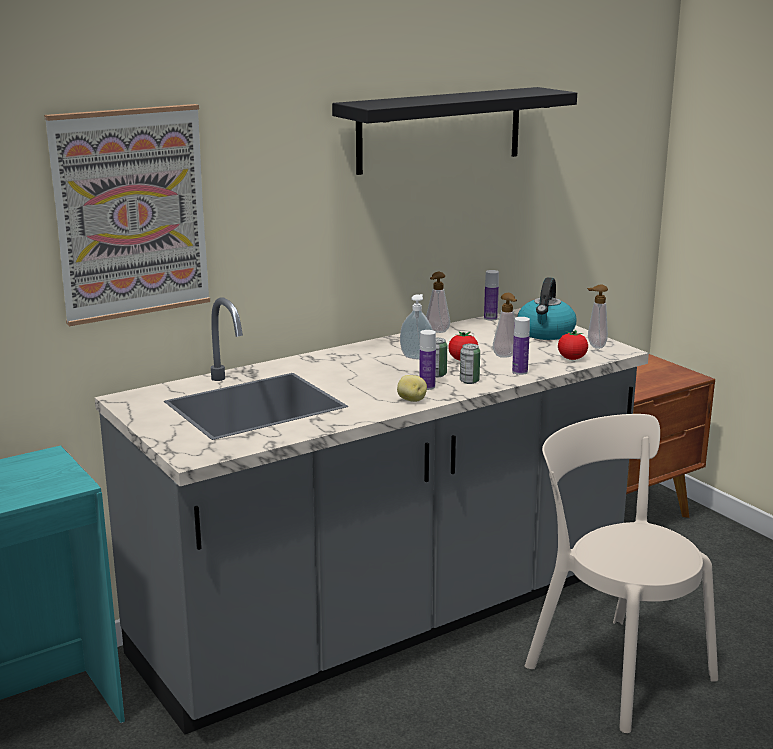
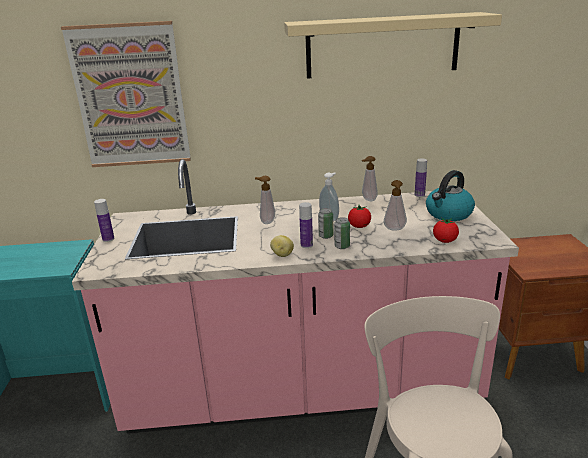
camera: 30 degrees right, 5 degrees up
grey counter [95,297,649,735] -> pink counter [72,159,519,434]
black shelf [332,87,577,175] -> beige shelf [284,12,502,79]
bottle [512,317,530,375] -> bottle moved to [94,199,115,242]
soap dispenser [587,284,608,349] -> soap dispenser moved to [255,176,275,224]

